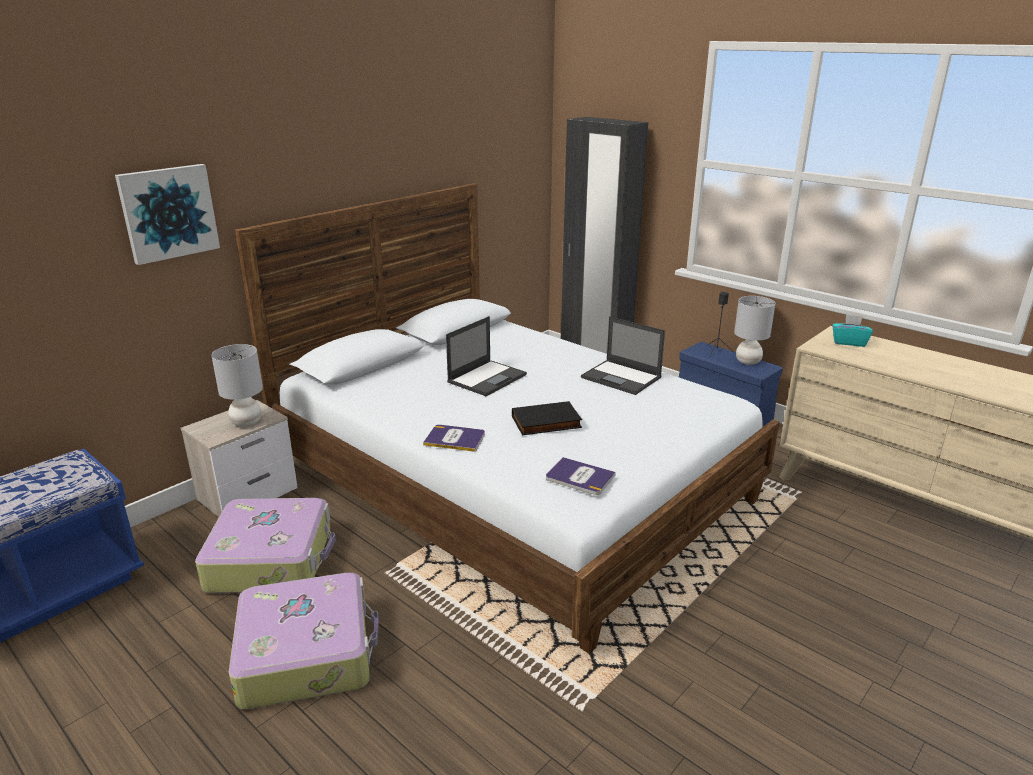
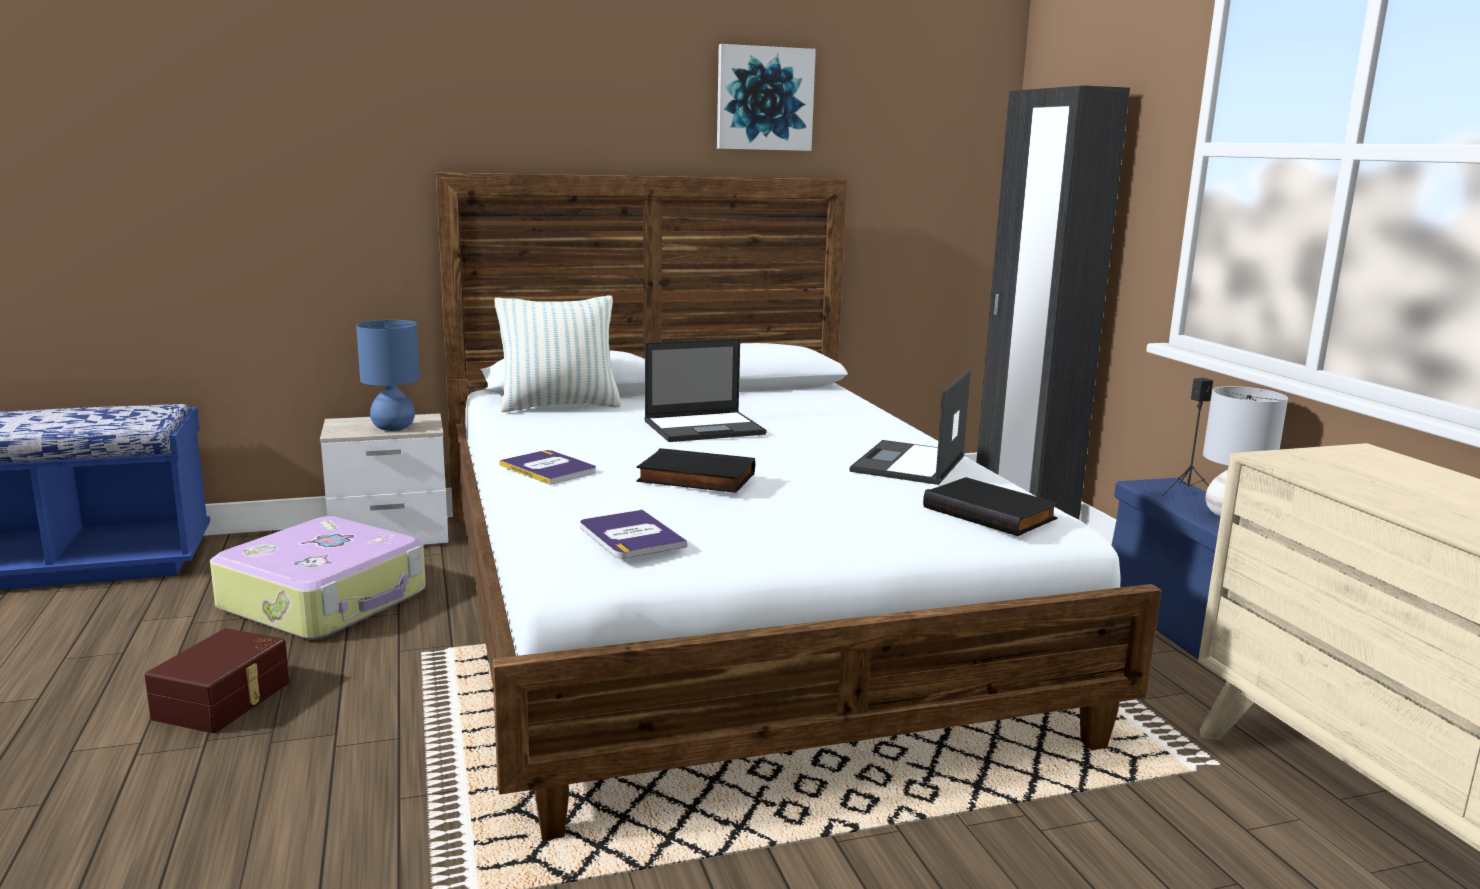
camera: 30 degrees right, 10 degrees down
picture [115,164,220,265] -> picture moved to [717,44,816,151]
grey table lamp [211,344,263,427] -> blue table lamp [356,320,420,431]
suitcase [229,573,379,710] -> brown storage box [144,628,290,733]
laptop [581,316,665,395] -> laptop turned 45 degrees clockwise [850,369,971,485]
turquoise tissue box [832,314,873,347] -> none
none -> pillow [495,295,621,412]
none -> black book [923,477,1059,536]

